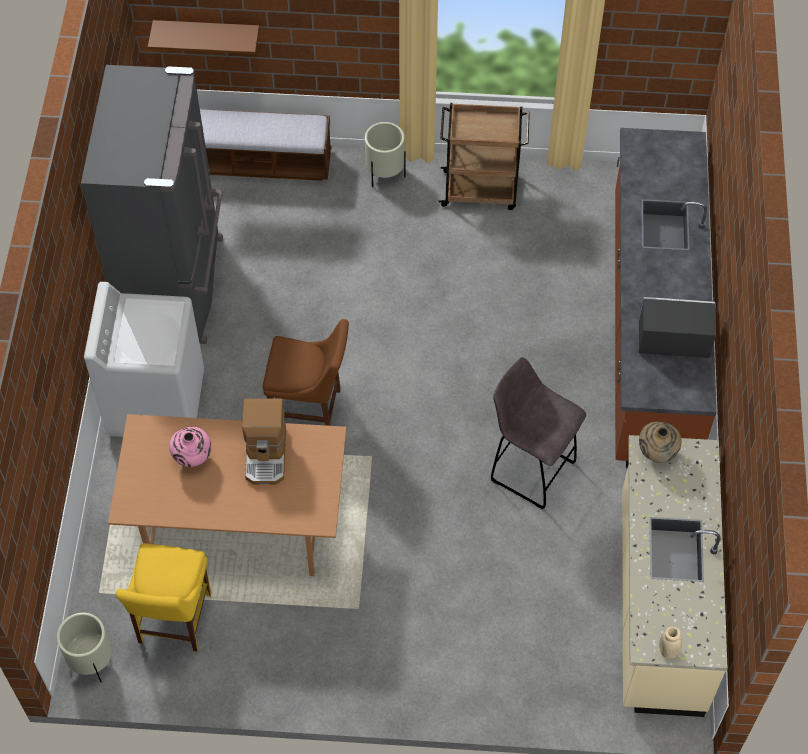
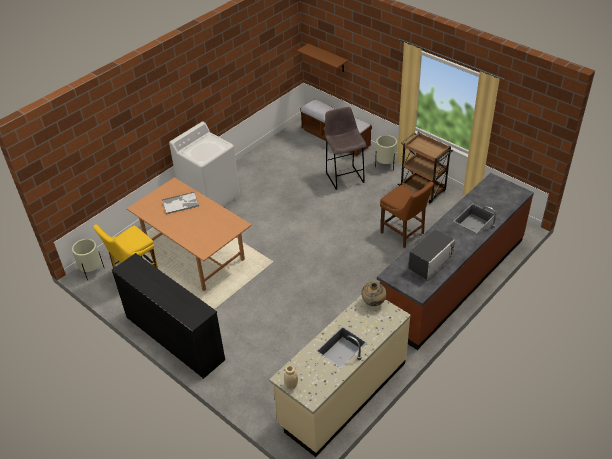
camera: 40 degrees right, 15 degrees down
grey fridge [81,65,223,344] -> none
pink vase [169,427,211,467] -> tray [162,192,199,214]
coffee machine [242,399,286,485] -> none
brown chair [263,319,349,426] -> brown chair moved to [380,182,434,248]
grey stool [490,357,586,509] -> grey stool moved to [325,107,367,190]
microwave [638,297,716,358] -> microwave turned 90 degrees clockwise [409,229,455,280]
none -> black dresser [112,253,225,379]

